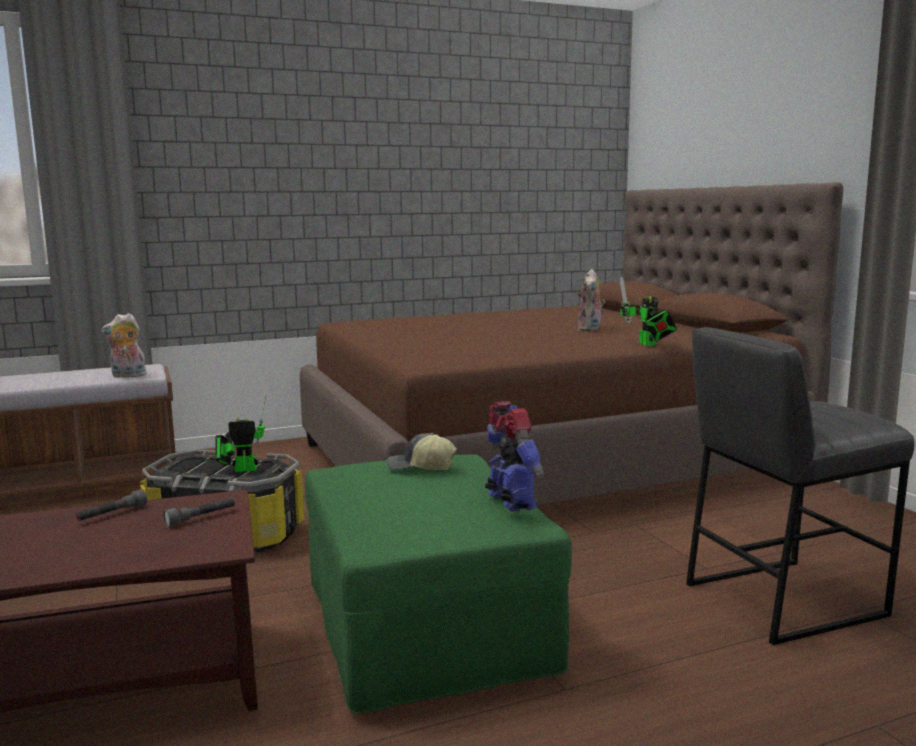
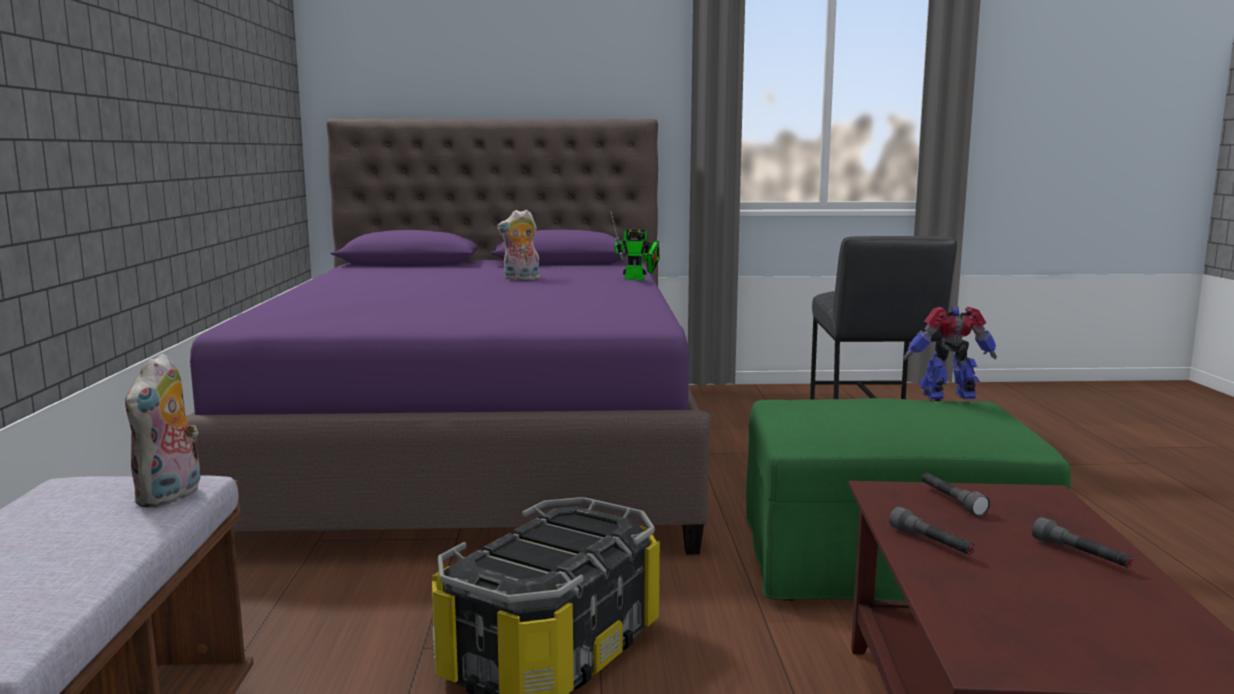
camera: 70 degrees left, 0 degrees up
toy robot [215,392,267,472] -> none
brown bed [300,182,843,505] -> purple bed [186,119,711,554]
cap [386,433,457,470] -> none
plush toy [578,269,605,331] -> plush toy turned 135 degrees clockwise [497,209,540,280]
none -> grey flashlight [1032,517,1133,568]

